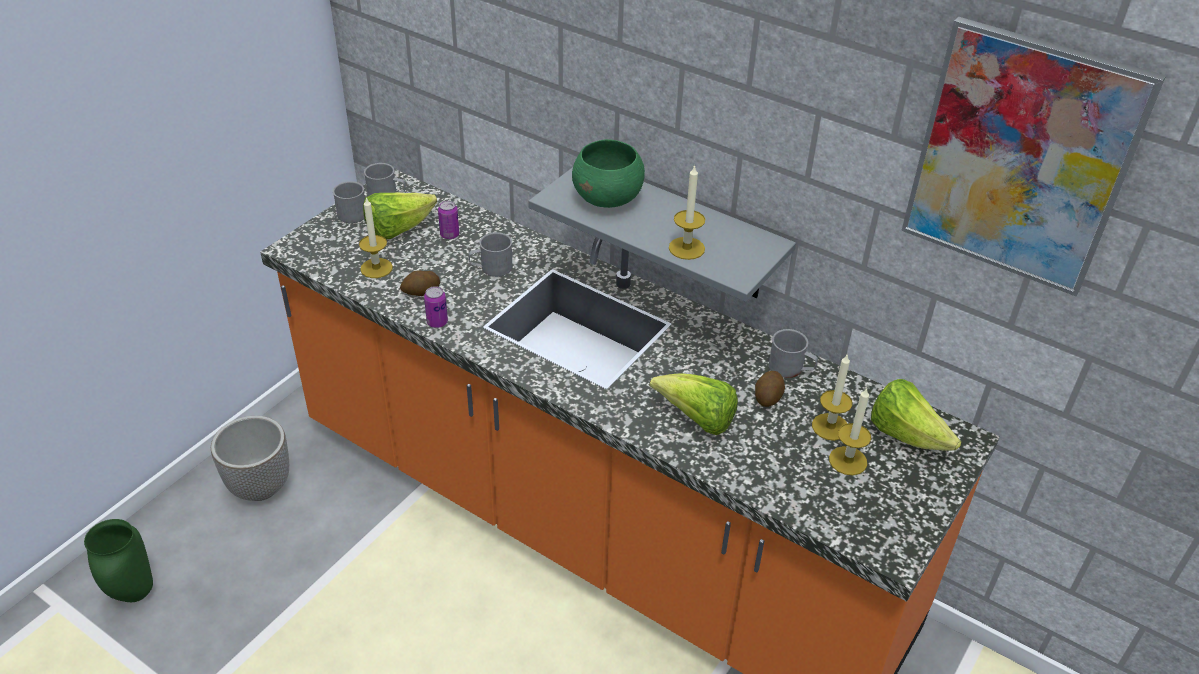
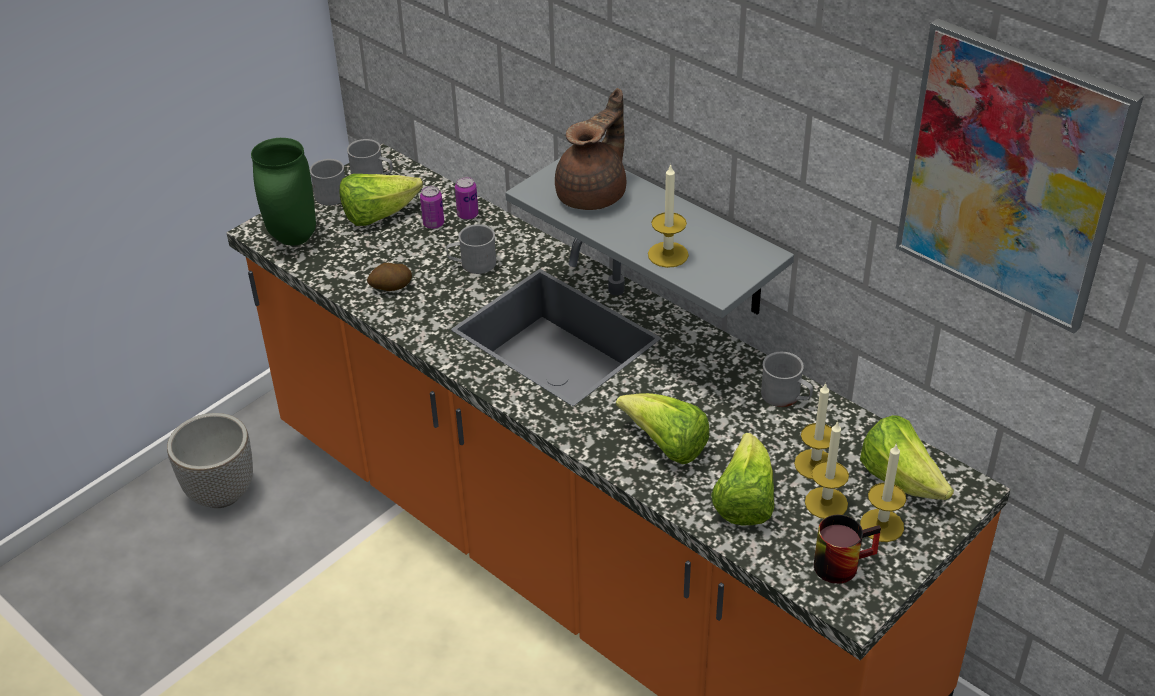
camera: 10 degrees right, 0 degrees up
green vase [84,519,153,602] -> green vase moved to [251,138,316,246]
candle [359,197,393,278] -> candle moved to [860,443,906,542]
can [424,286,448,328] -> can moved to [455,177,478,220]
green bowl [572,139,645,208] -> brown teapot [555,88,626,210]
potato [755,371,785,407] -> none
none -> lettuce [711,433,774,525]
none -> mug [814,515,881,584]

